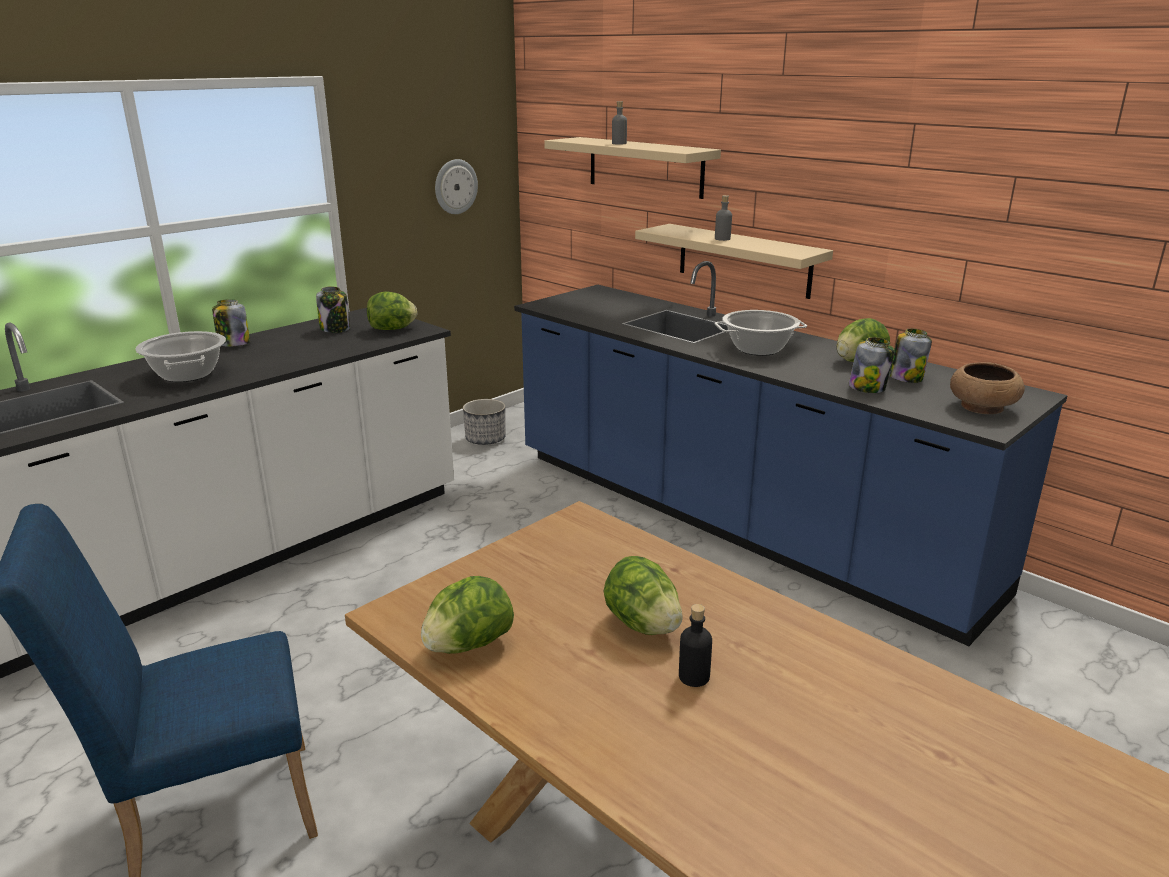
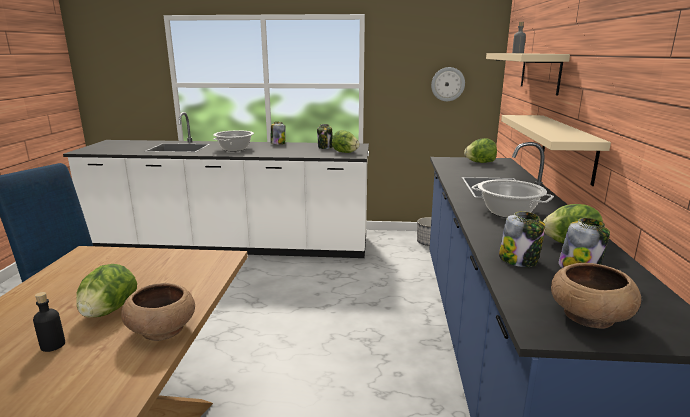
camera: 50 degrees right, 5 degrees down
lettuce [421,576,514,654] -> lettuce moved to [464,138,497,163]
grey bottle [715,195,732,241] -> none
none -> brown bowl [121,283,195,341]

